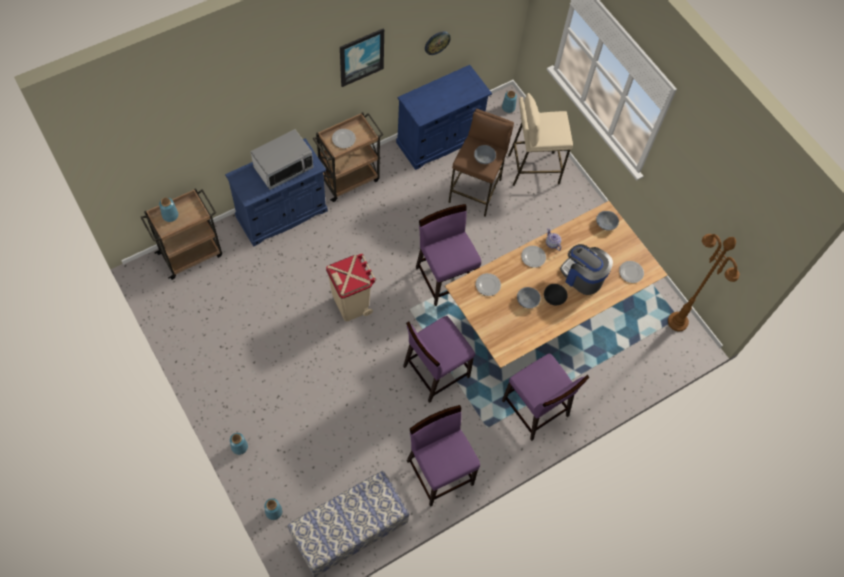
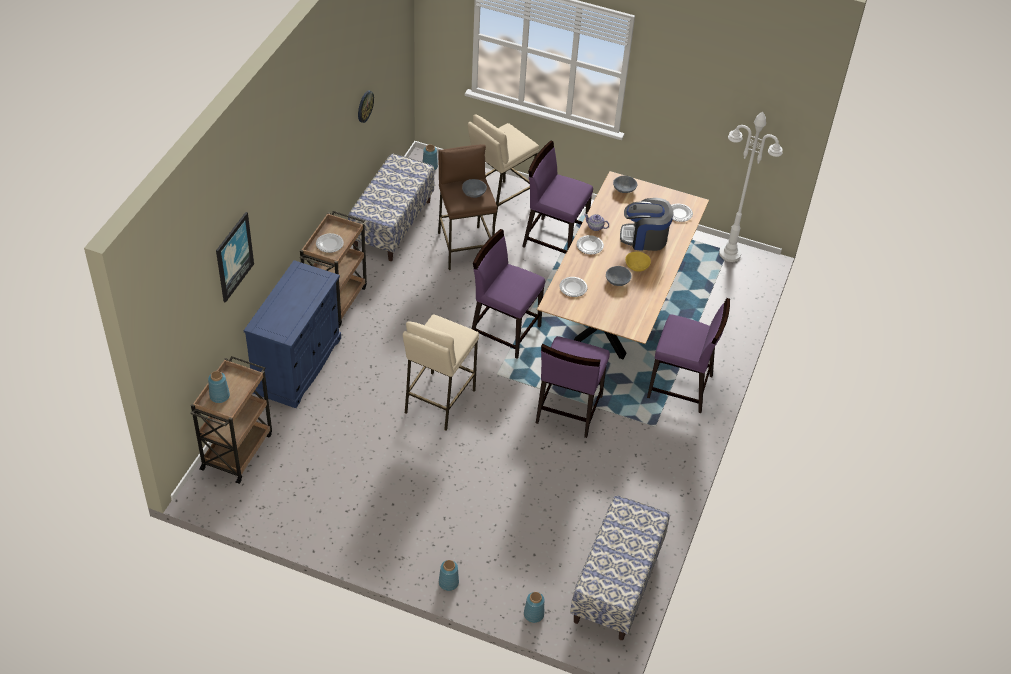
camera: 35 degrees left, 15 degrees down
microwave [251,129,313,190] -> none
beige trash can [326,253,376,322] -> beige stool [403,314,479,431]
picture [340,28,384,87] -> picture moved to [216,212,254,303]
blue cabinet [396,65,492,170] -> bench [348,153,434,261]
purple chair [407,405,480,507] -> purple chair moved to [522,140,593,254]
black bowl [544,284,568,306] -> yellow bowl [625,252,651,272]
brown floor lamp [668,234,740,332] -> white floor lamp [719,111,783,262]

